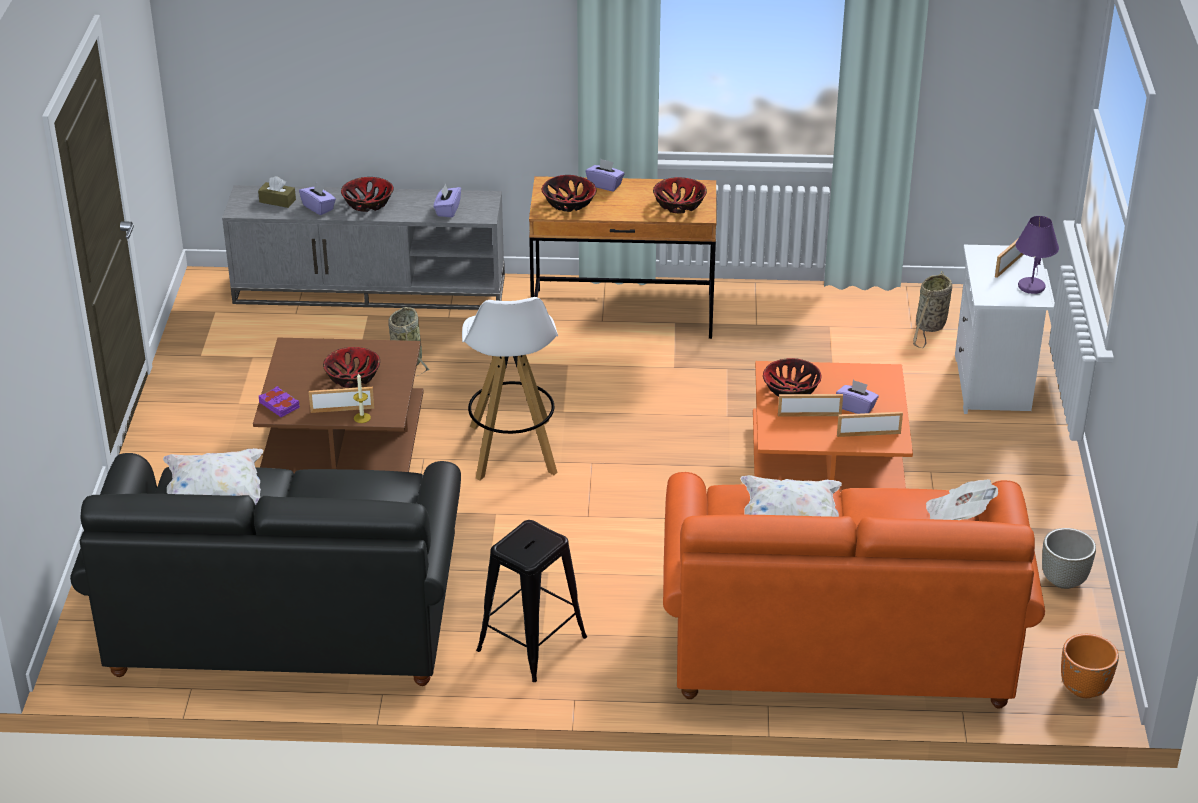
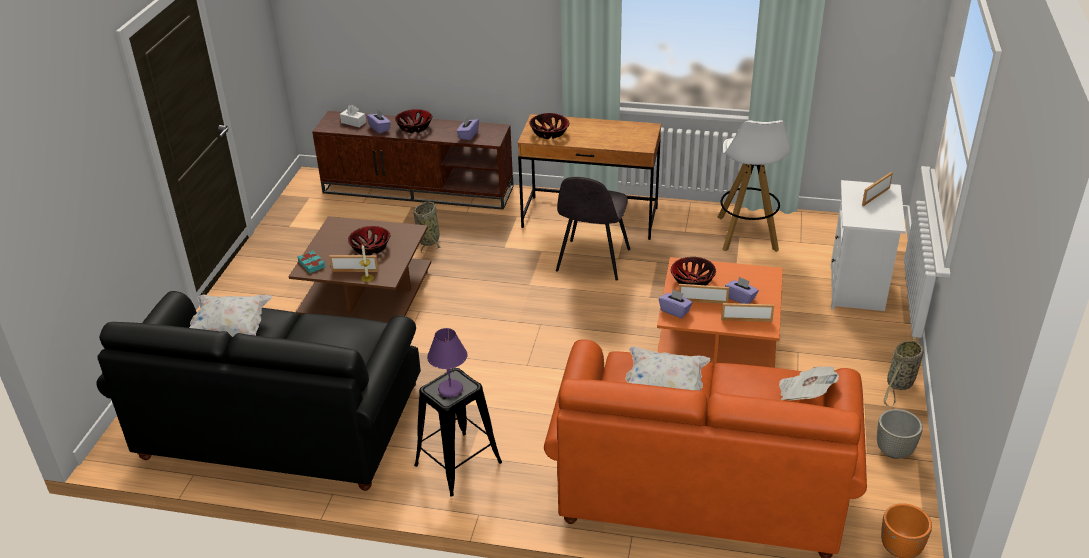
camera: 10 degrees right, 0 degrees up
grey tv stand [222,185,505,310] -> brown tv stand [312,111,514,210]
brown tissue box [258,176,296,208] -> white tissue box [340,105,366,127]
purple book [259,386,300,417] -> turquoise book [297,251,325,273]
white stool [462,297,558,481] -> white stool moved to [717,120,791,252]
purple tissue box [586,159,625,191] -> purple tissue box moved to [659,289,693,318]
bowl [653,177,707,213] -> none
basket [913,271,952,348] -> basket moved to [884,337,923,407]
purple table lamp [1016,216,1059,294] -> purple table lamp moved to [427,328,468,398]
none -> grey chair [556,177,630,281]

